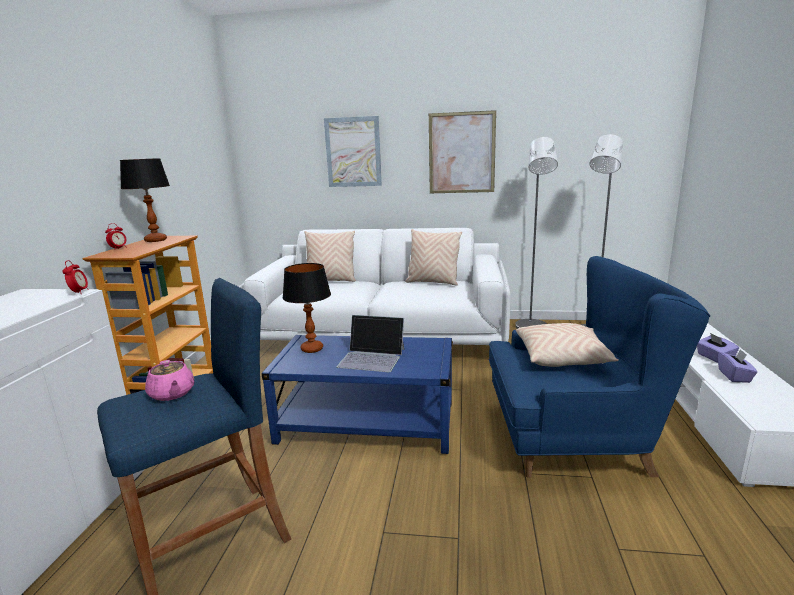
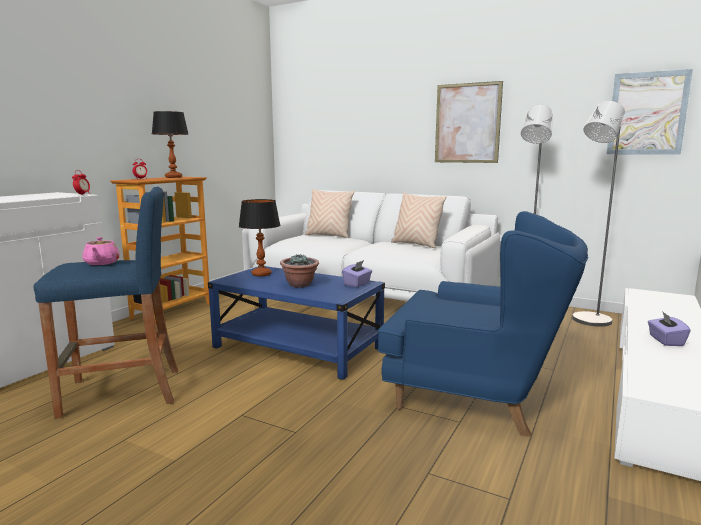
camera: 20 degrees right, 5 degrees down
picture [324,116,382,187] -> picture moved to [606,69,693,155]
laptop [336,315,405,372] -> potted plant [280,254,319,288]
beige pillow [516,323,619,367] -> none
purple tissue box [718,349,758,383] -> purple tissue box moved to [342,260,372,287]

